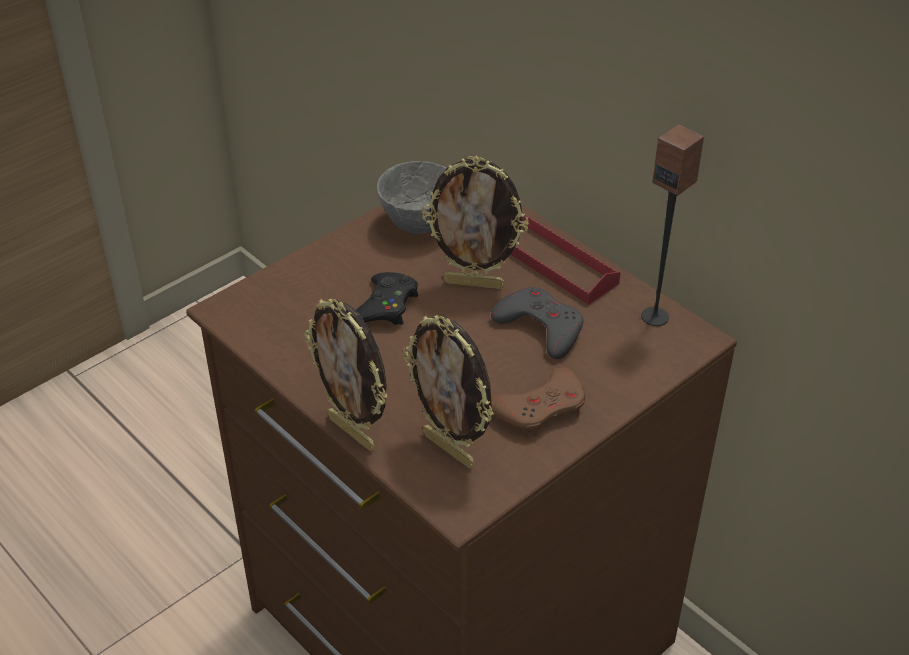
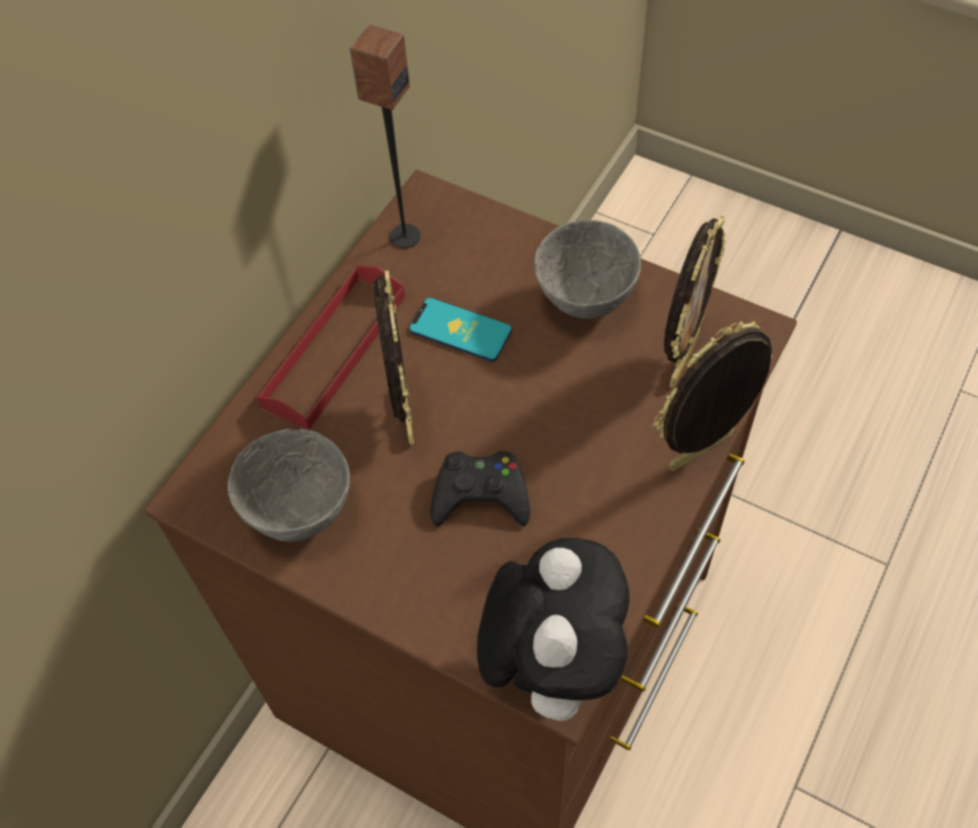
camera: 105 degrees left, 15 degrees up
picture frame [304,299,387,451] -> picture frame turned 150 degrees counterclockwise [653,321,772,471]
grey game controller [491,287,583,359] -> phone [409,297,512,362]
brown game controller [491,367,585,437] -> grey bowl [534,220,641,319]
none -> plush toy [477,538,629,721]

